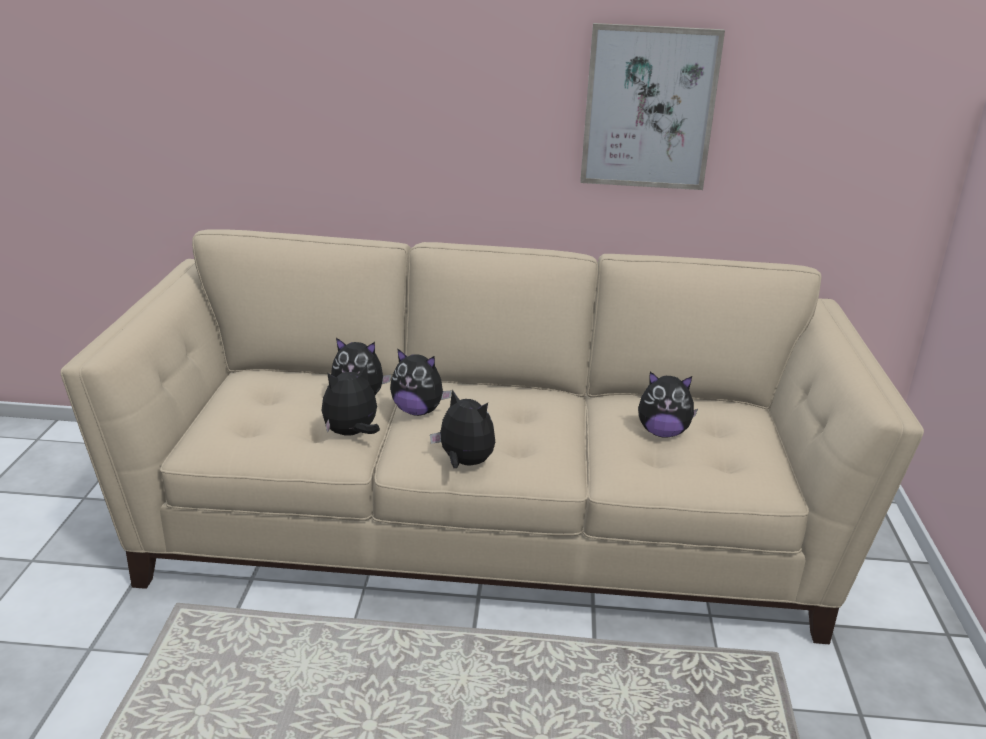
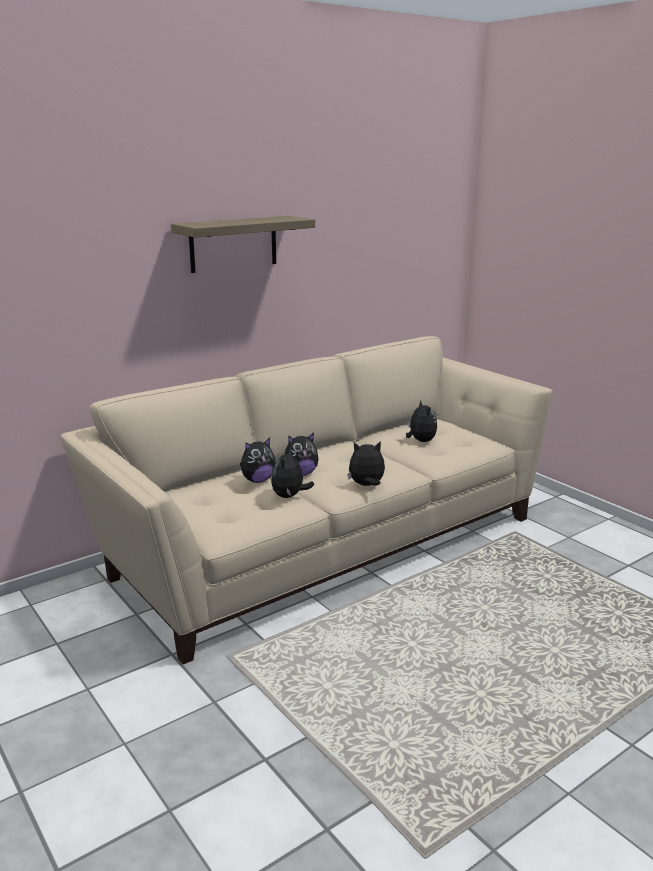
camera: 40 degrees left, 5 degrees down
picture [580,23,725,190] -> none
plush toy [638,372,698,438] -> plush toy turned 75 degrees counterclockwise [406,401,437,442]
none -> shelf [171,216,315,273]

